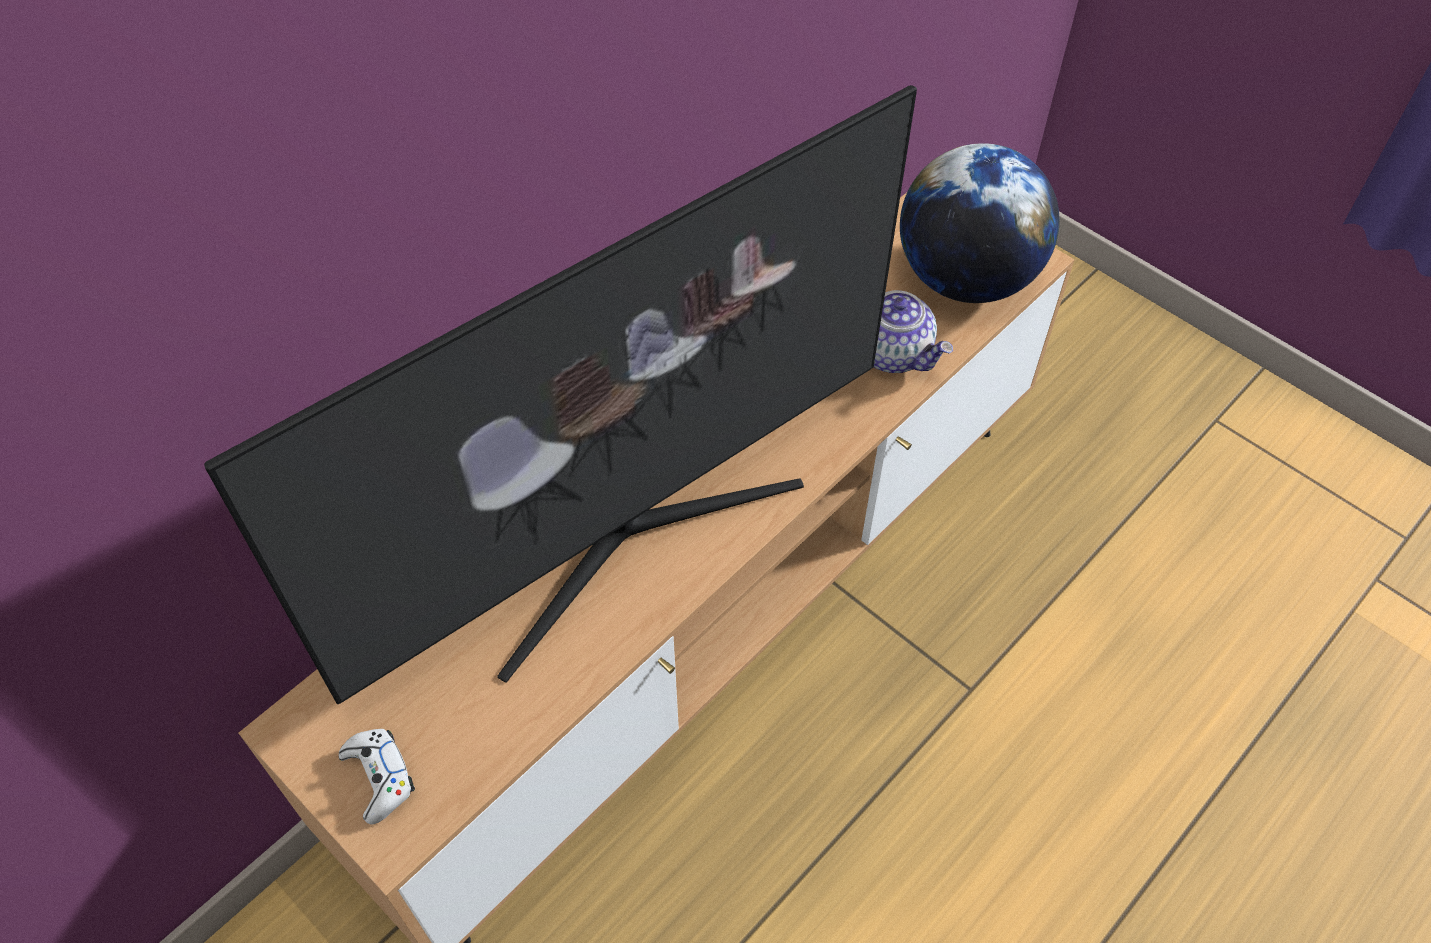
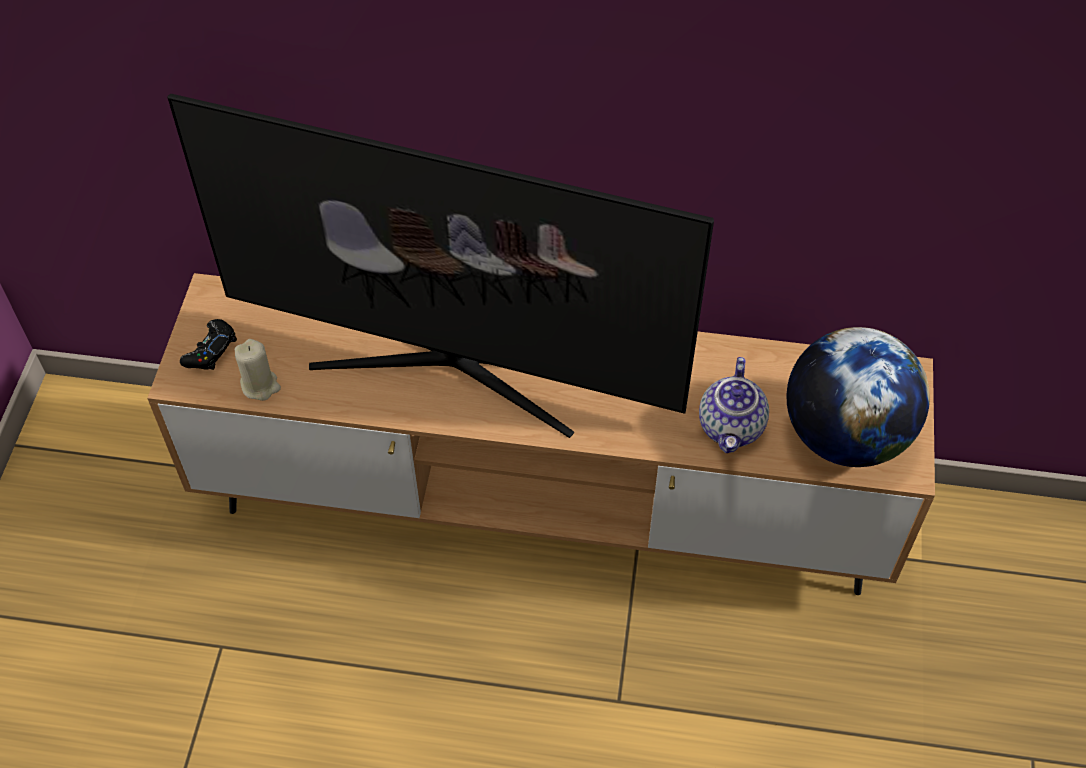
camera: 55 degrees right, 0 degrees up
white game controller [339,729,415,824] -> black game controller [180,319,237,370]
none -> beige candle [235,339,281,401]

